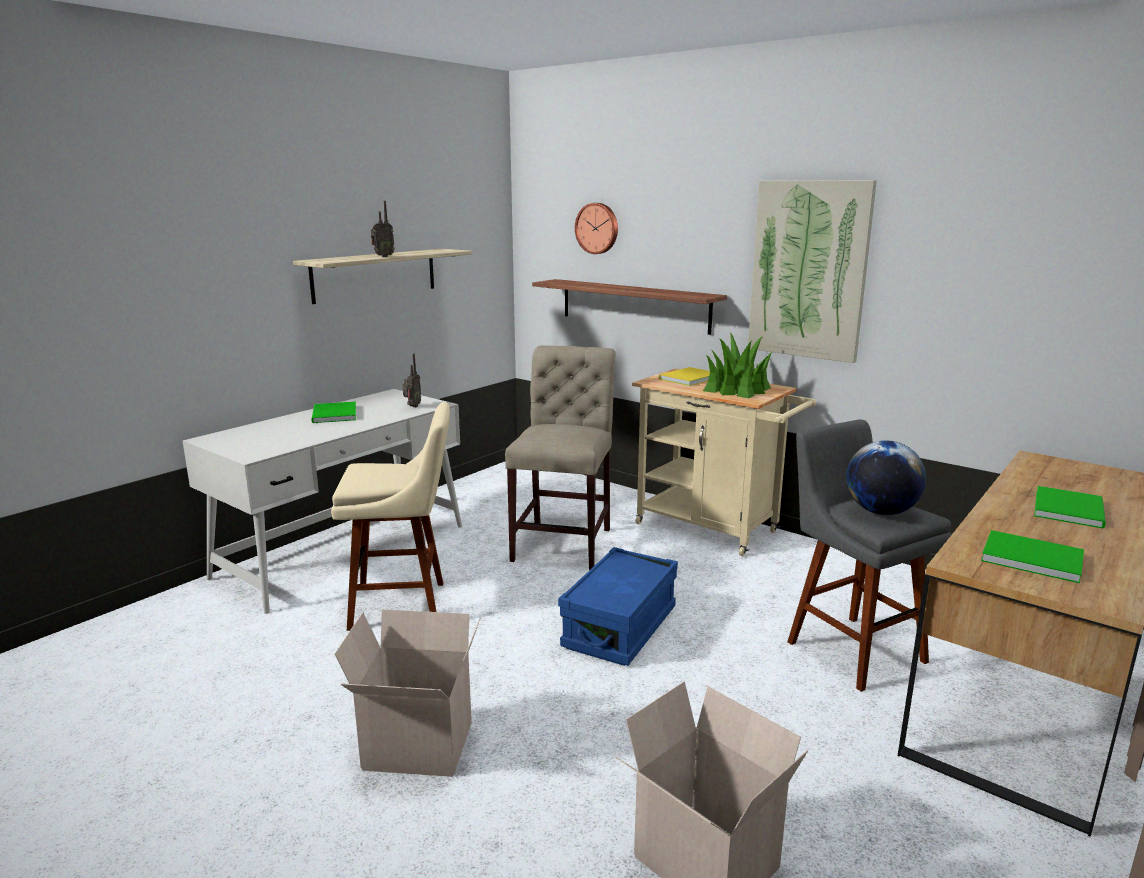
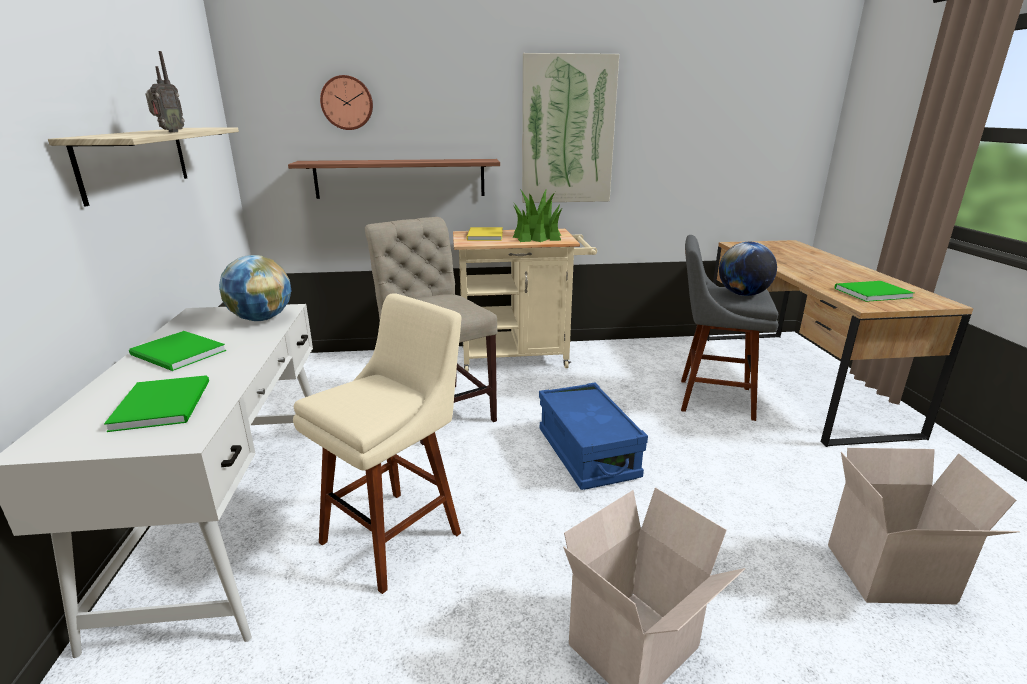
camera: 45 degrees left, 5 degrees up
radio [402,354,421,407] -> globe [219,255,292,321]
green book [1034,486,1106,528] -> green book moved to [104,375,209,432]

